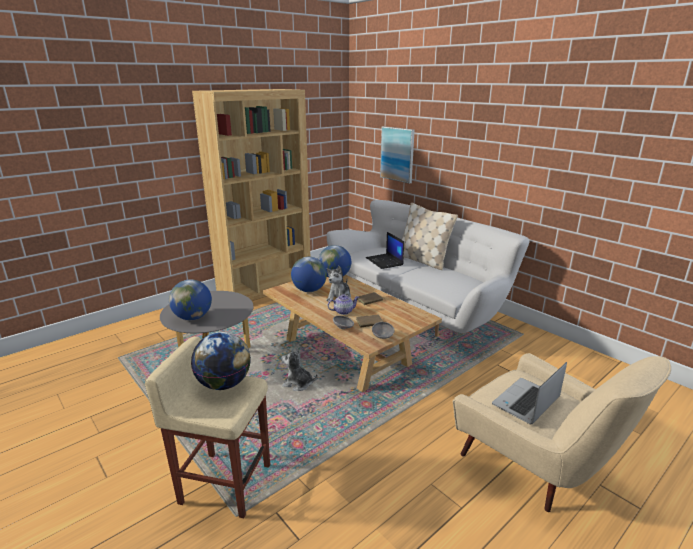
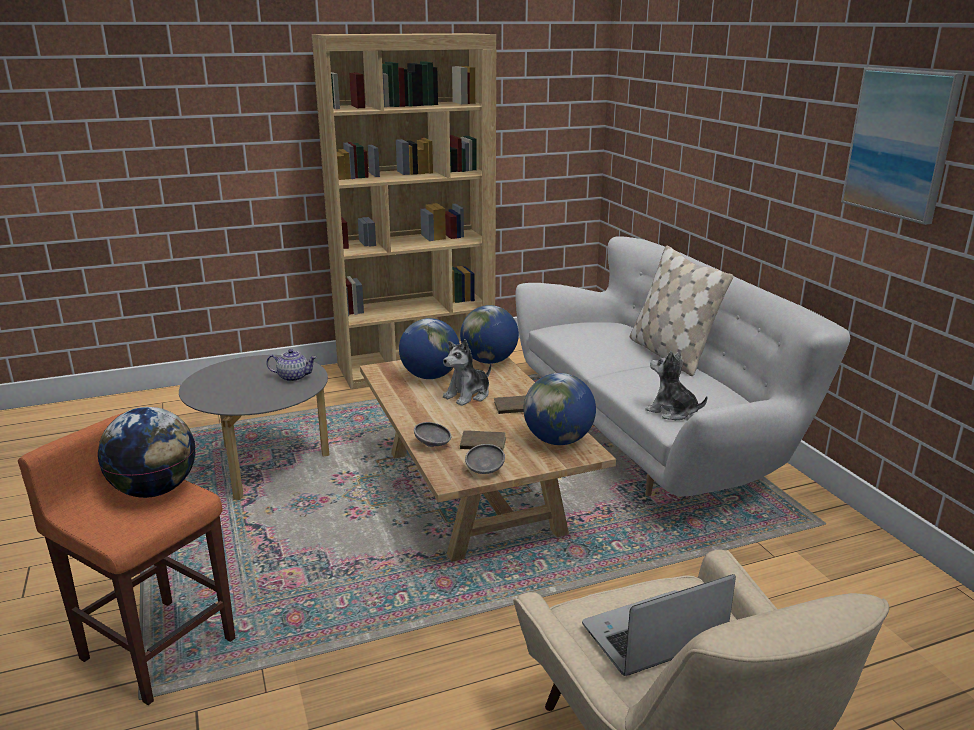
camera: 20 degrees right, 0 degrees up
beige stool [145,336,270,518] -> orange stool [18,412,235,705]
globe [169,279,212,320] -> globe moved to [523,373,596,445]
plush toy [281,348,317,391] -> plush toy moved to [645,351,708,420]
teapot [328,294,359,315] -> teapot moved to [266,349,317,382]
laptop [366,232,404,269] -> none
picture [380,126,415,184] -> picture moved to [841,67,964,225]

